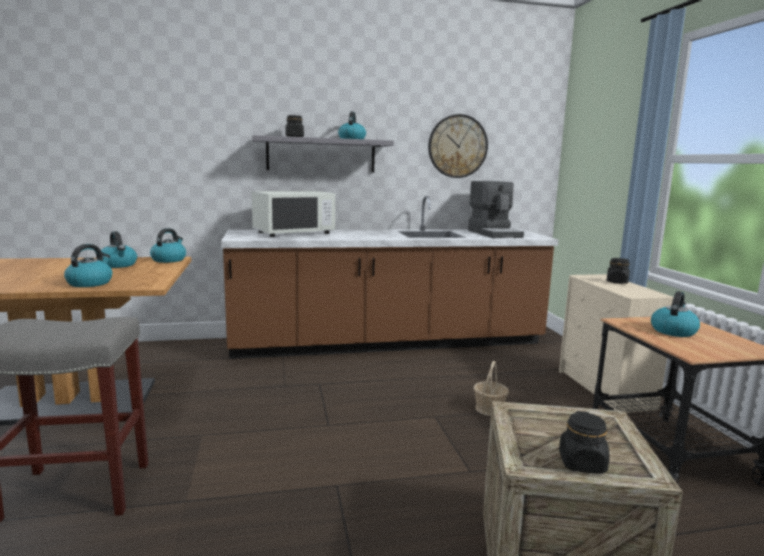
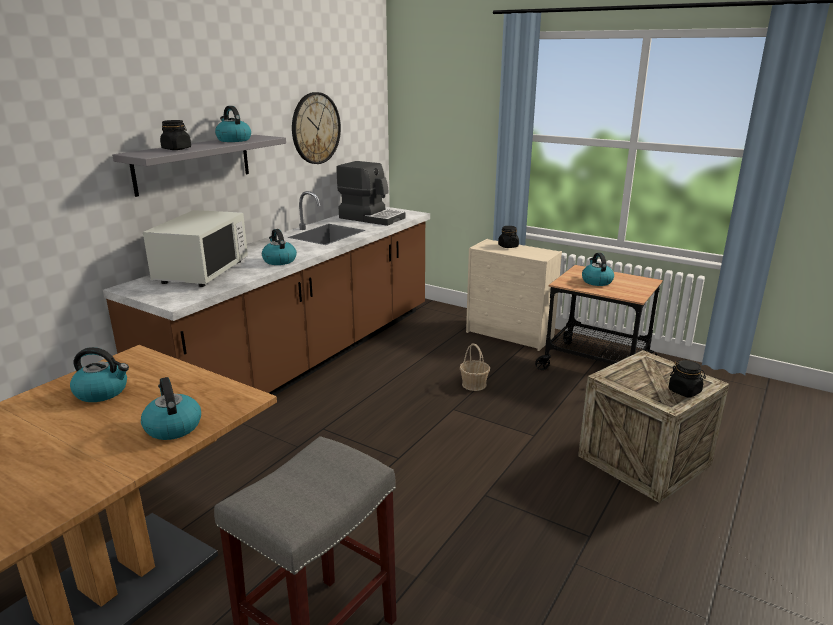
camera: 45 degrees left, 10 degrees up
kettle [150,228,186,263] -> kettle moved to [262,229,297,265]

